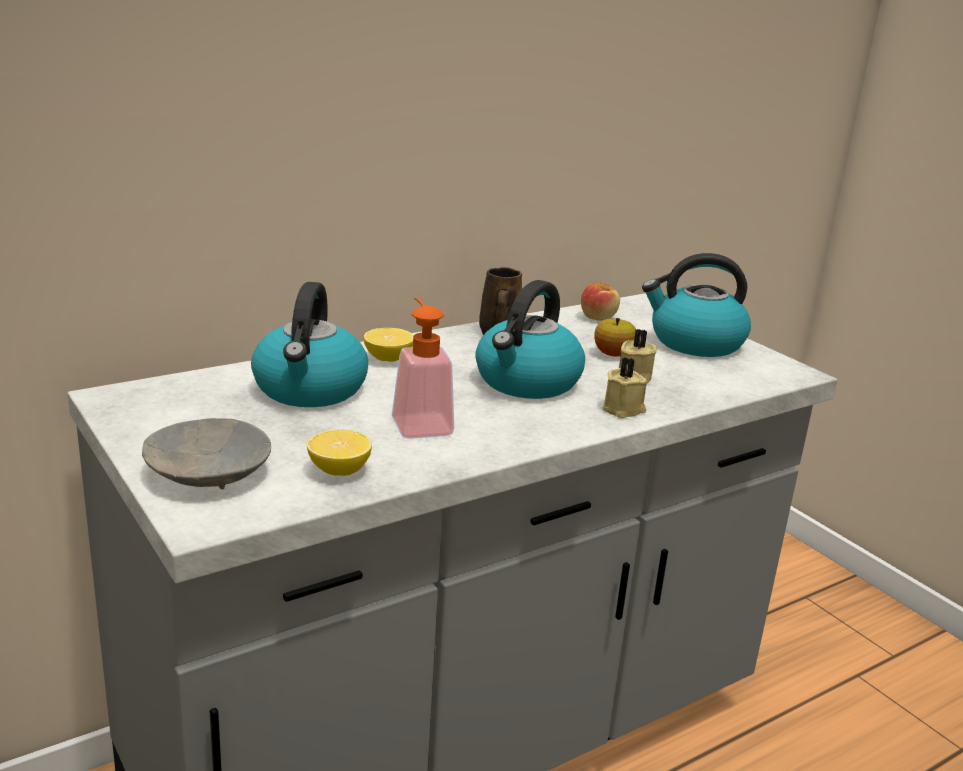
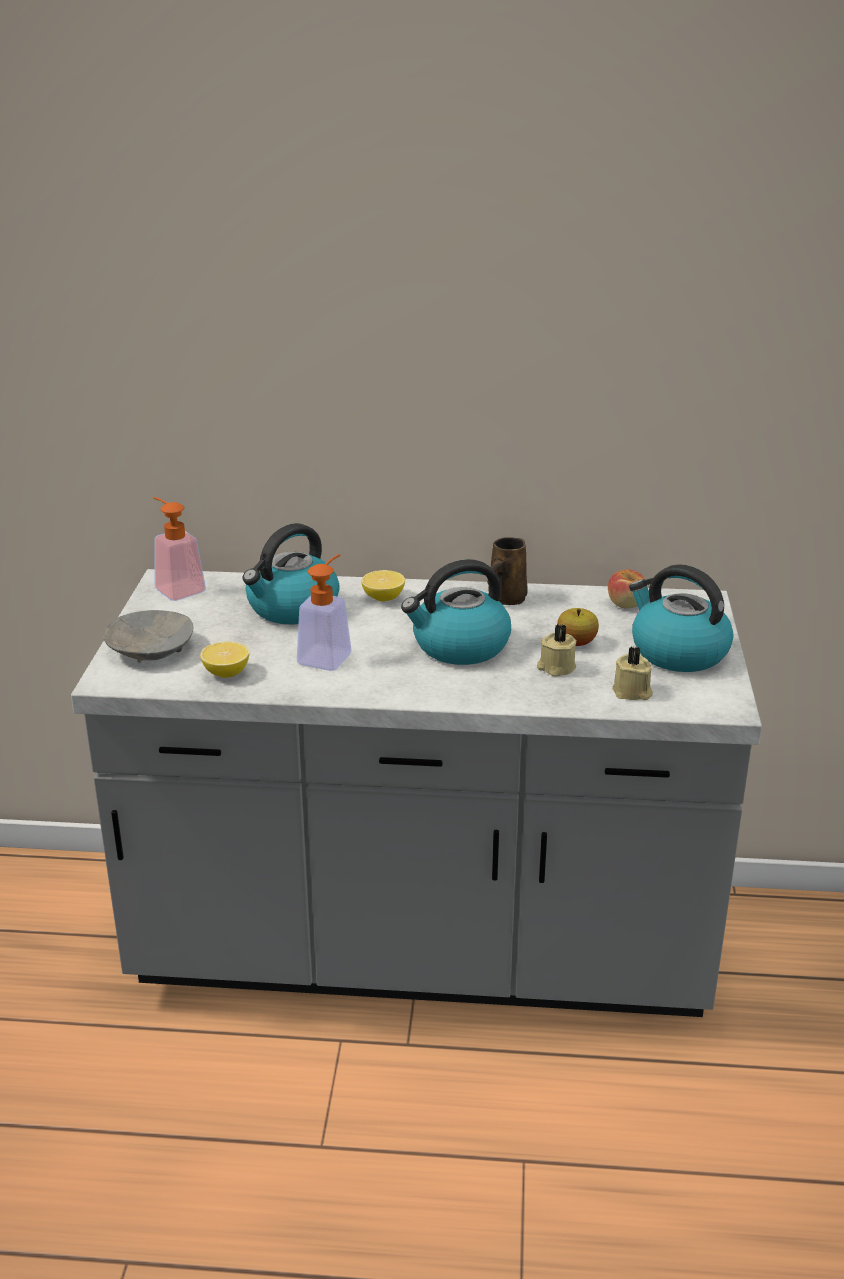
camera: 40 degrees right, 5 degrees up
beige candle [602,357,647,418] -> beige candle moved to [612,646,653,700]
none -> soap dispenser [153,497,206,601]

